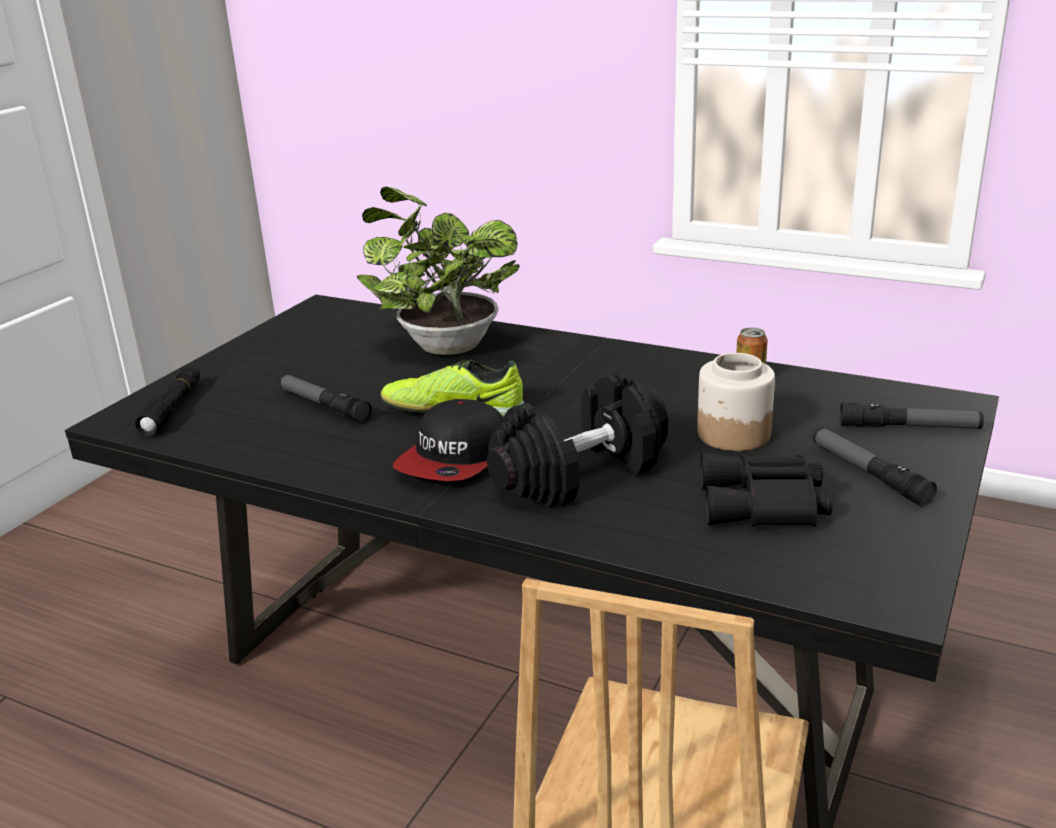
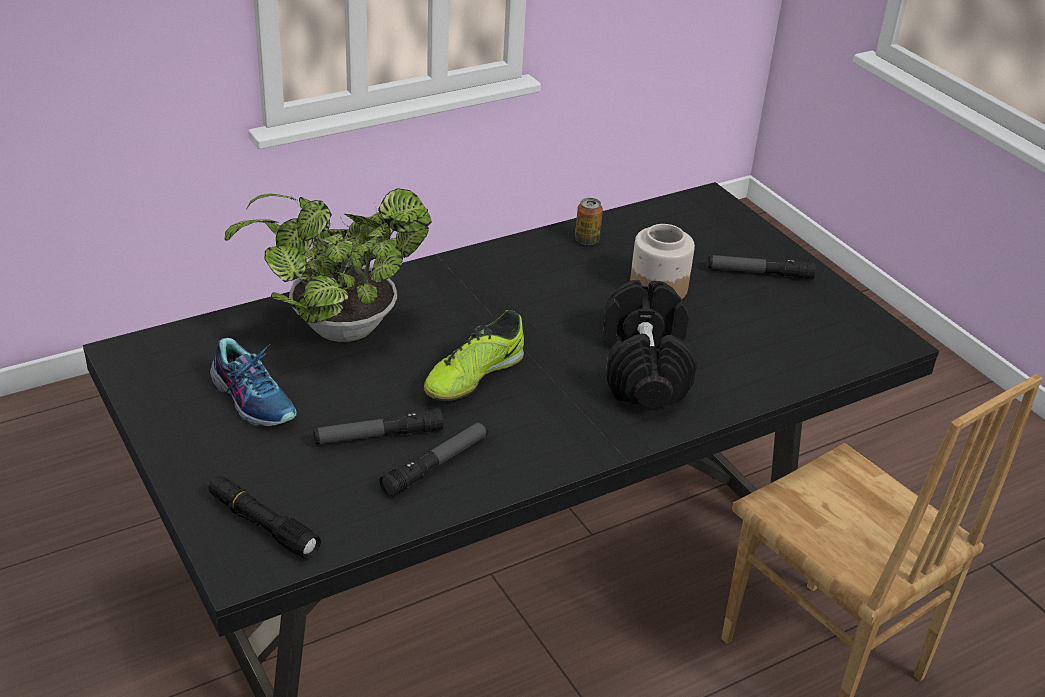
camera: 60 degrees left, 10 degrees up
cap [393,399,503,481] -> none
black binoculars [700,453,833,526] -> none
flashlight [840,402,984,429] -> flashlight moved to [379,421,488,498]
none -> shoe [210,338,296,427]

